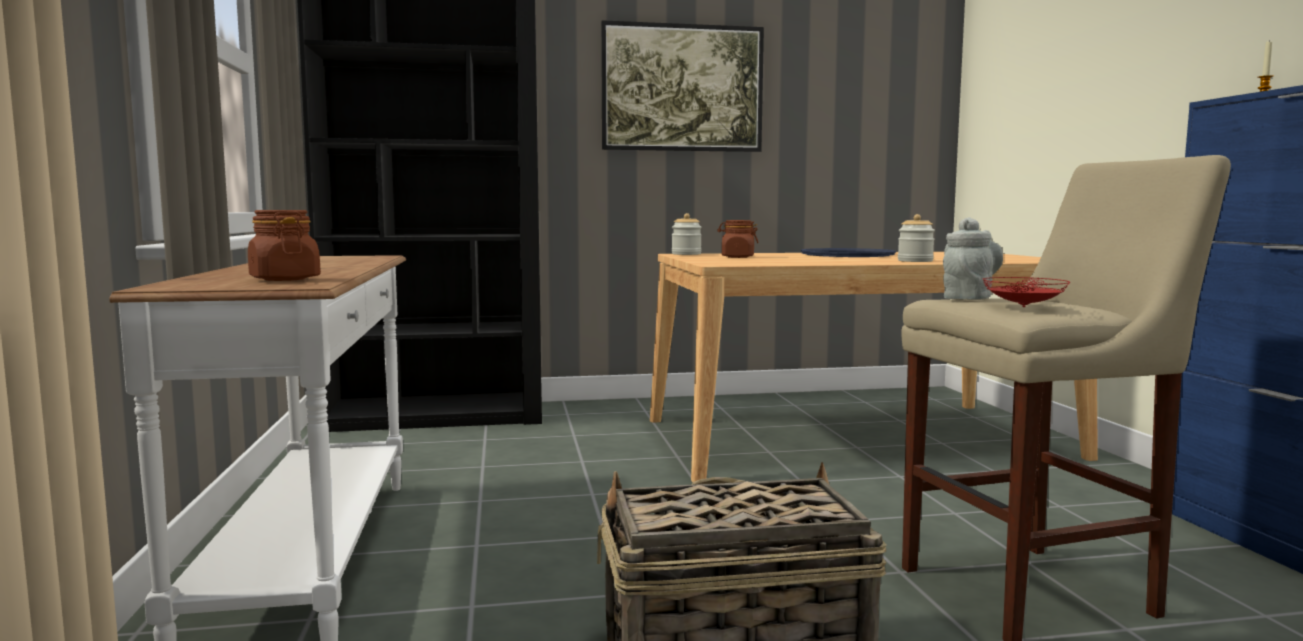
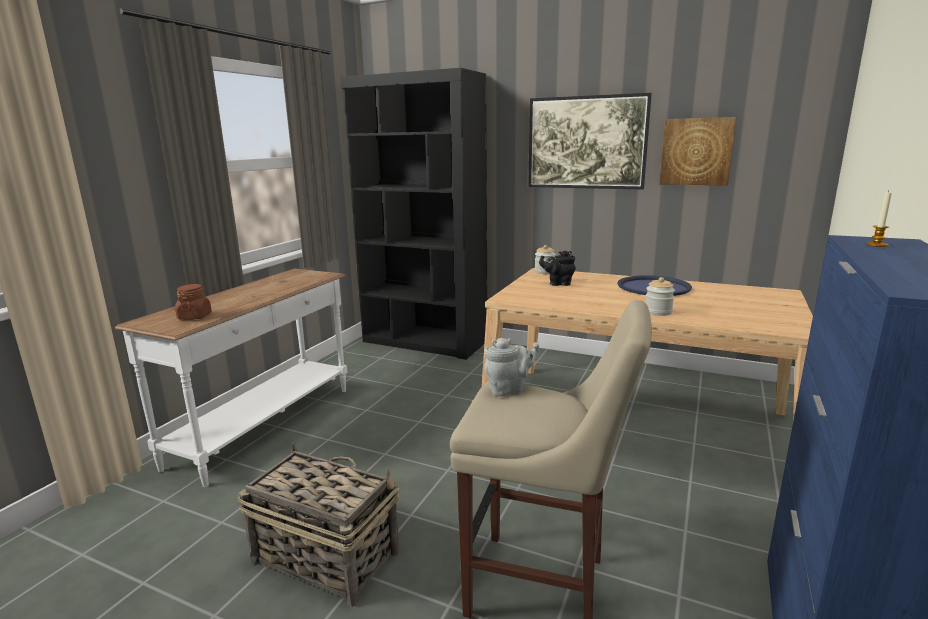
camera: 35 degrees right, 10 degrees up
brown jar [717,220,759,258] -> black teapot [539,251,576,286]
red plate [982,277,1070,307] -> none
none -> picture [659,117,736,186]

